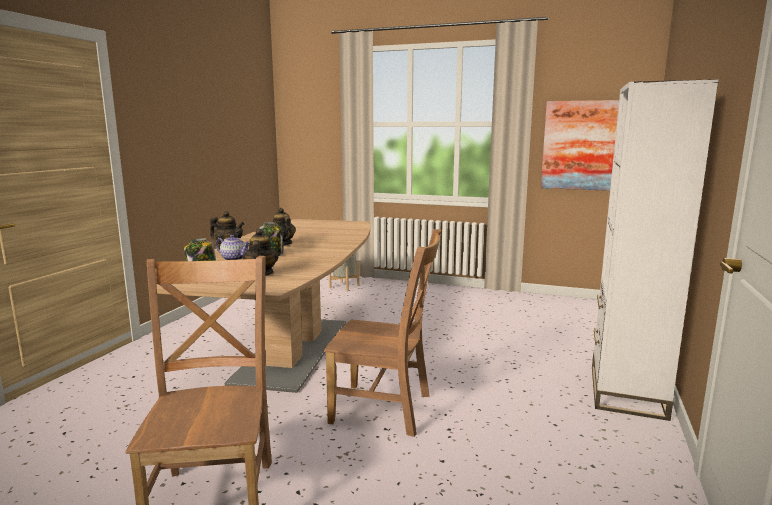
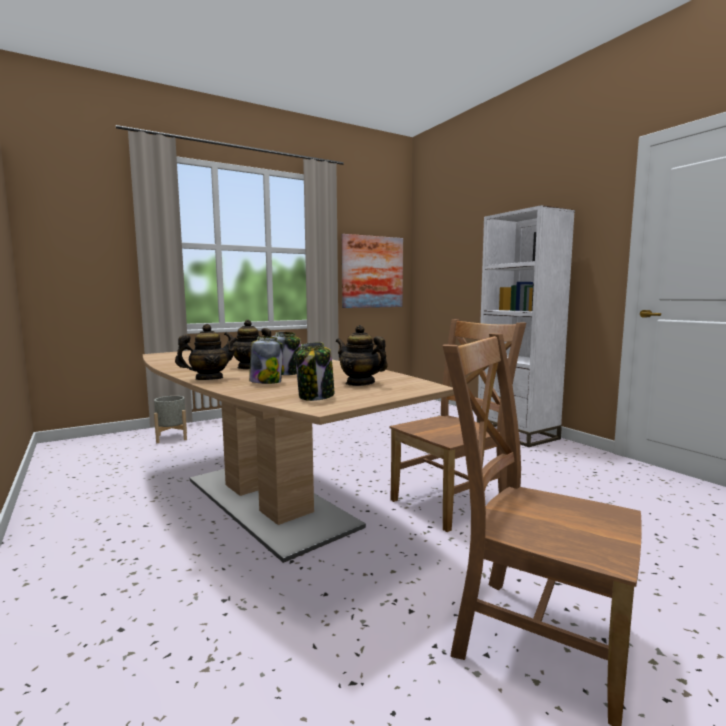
camera: 50 degrees left, 5 degrees down
teapot [216,235,250,260] -> jar [249,336,283,384]

